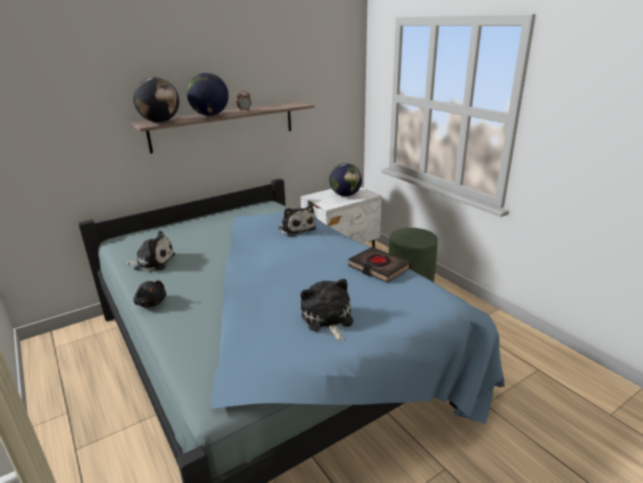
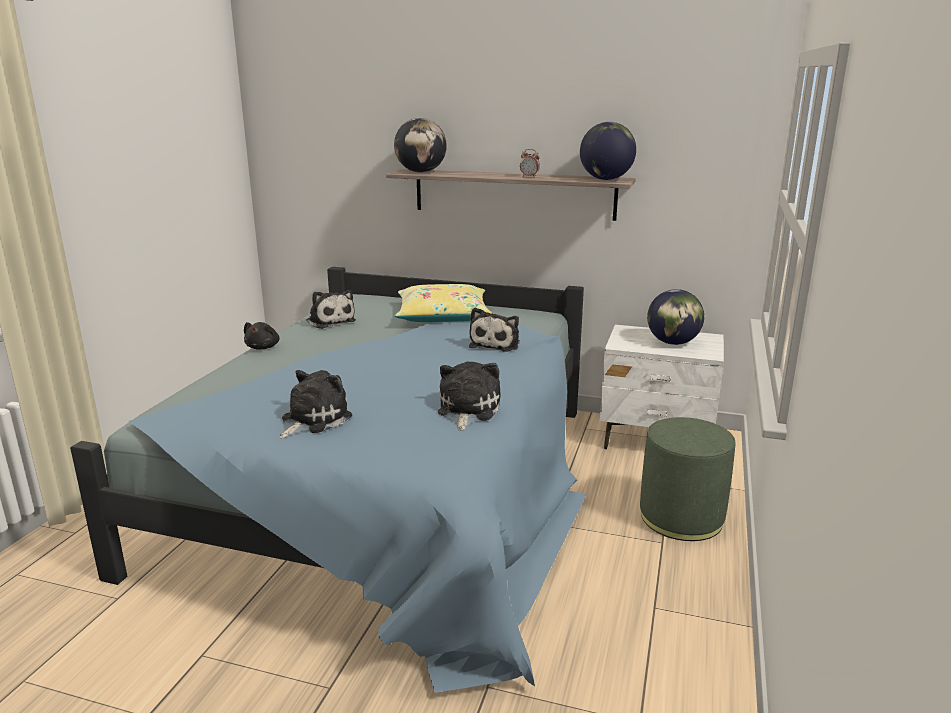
camera: 50 degrees right, 5 degrees down
globe [187,73,229,116] -> globe moved to [580,122,636,180]
black book [348,247,411,283] -> plush toy [438,362,500,431]
none -> yellow pillow [395,284,492,322]

